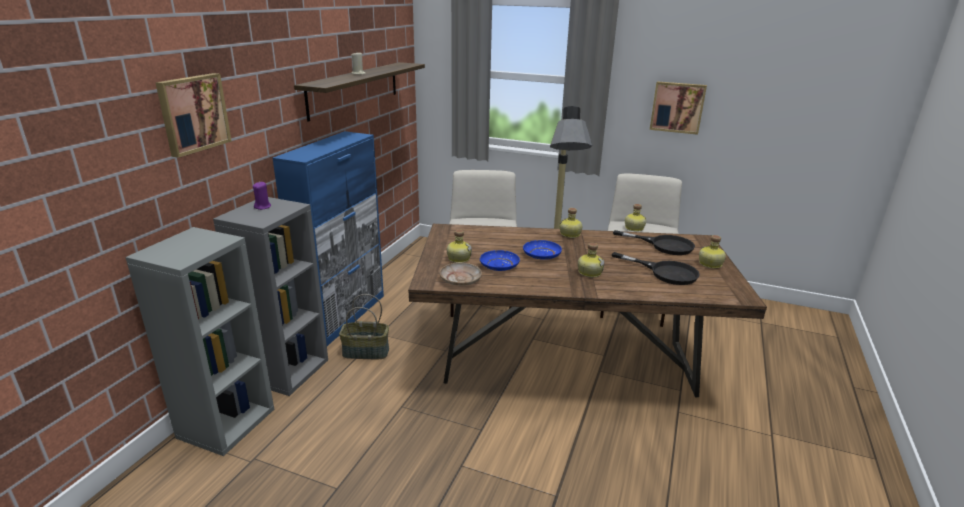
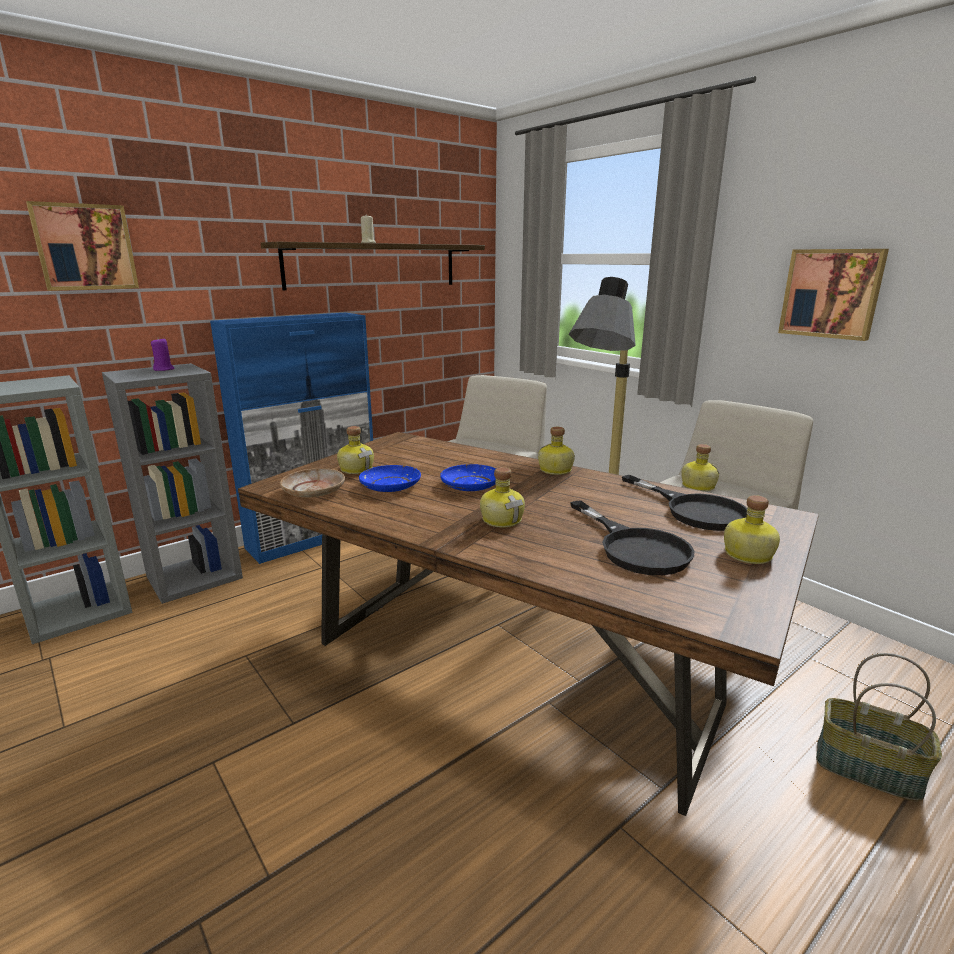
camera: 30 degrees right, 5 degrees down
basket [339,294,389,359] -> basket moved to [816,653,942,802]

